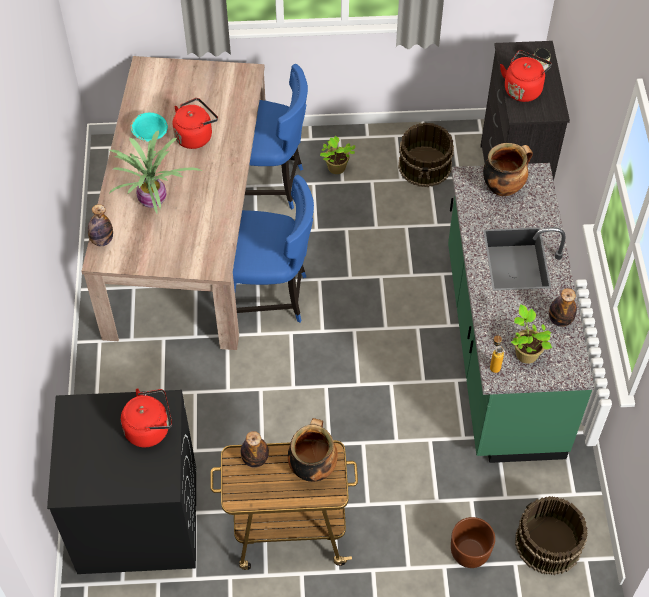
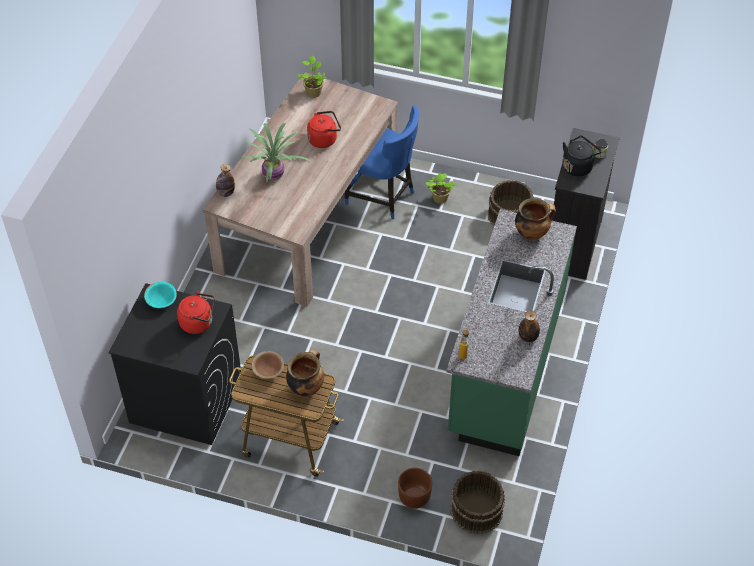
camera: 20 degrees right, 5 degrees down
turquoise bowl [131,113,168,142] -> turquoise bowl moved to [144,282,177,308]
blue chair [233,175,314,322] -> none
bottle [241,431,269,468] -> brown bowl [251,351,284,379]
red kettle [500,50,552,102] -> black kettle [563,136,602,176]
potted plant [511,304,552,364] -> potted plant moved to [297,55,326,98]

